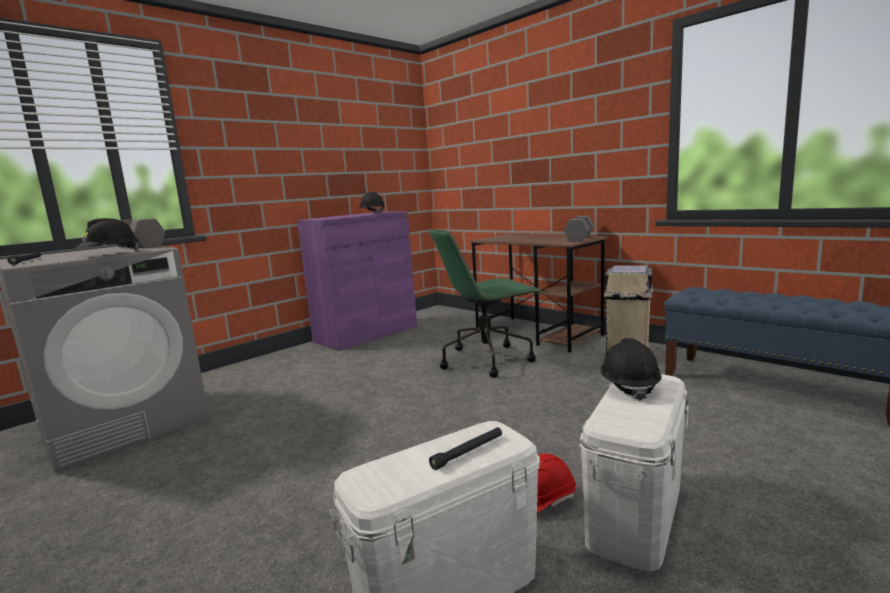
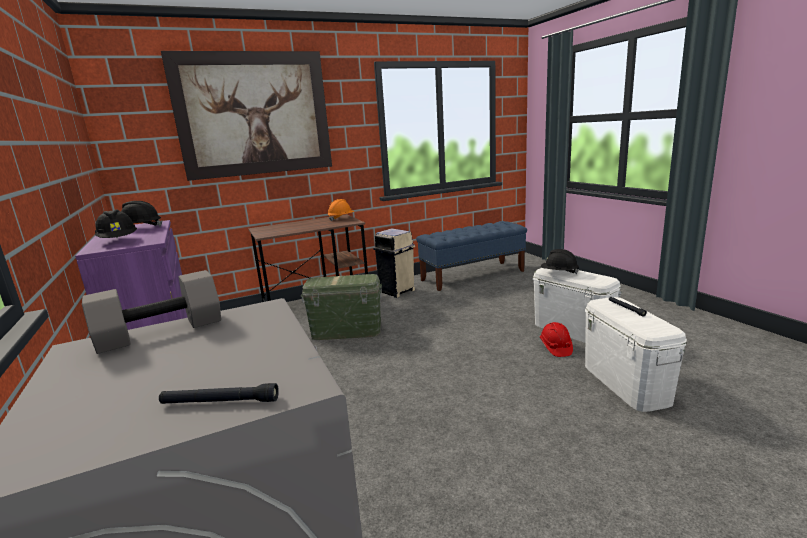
camera: 70 degrees left, 5 degrees up
black hard hat [76,218,139,251] -> black hard hat moved to [95,210,137,238]
green office chair [430,228,542,378] -> green storage box [301,274,382,340]
grey dumbbell [564,216,594,242] -> orange hard hat [327,199,355,221]
none -> picture [161,51,332,181]

